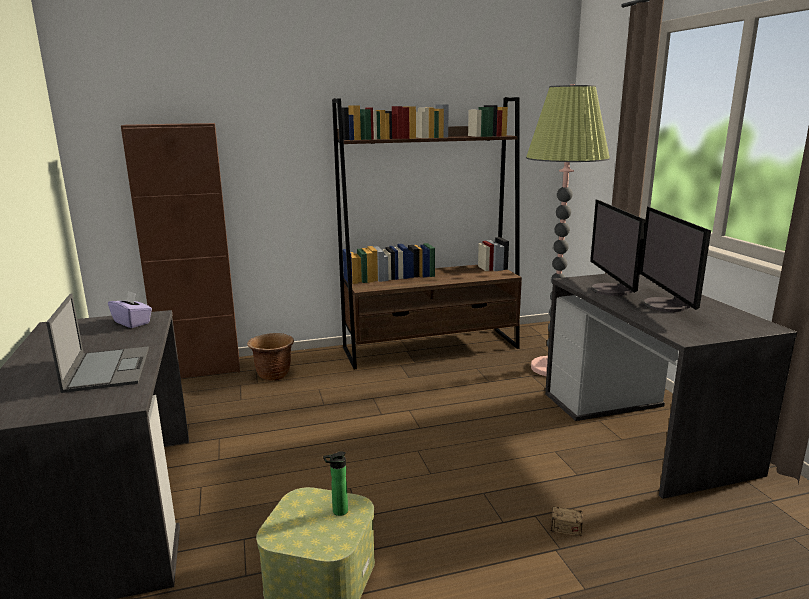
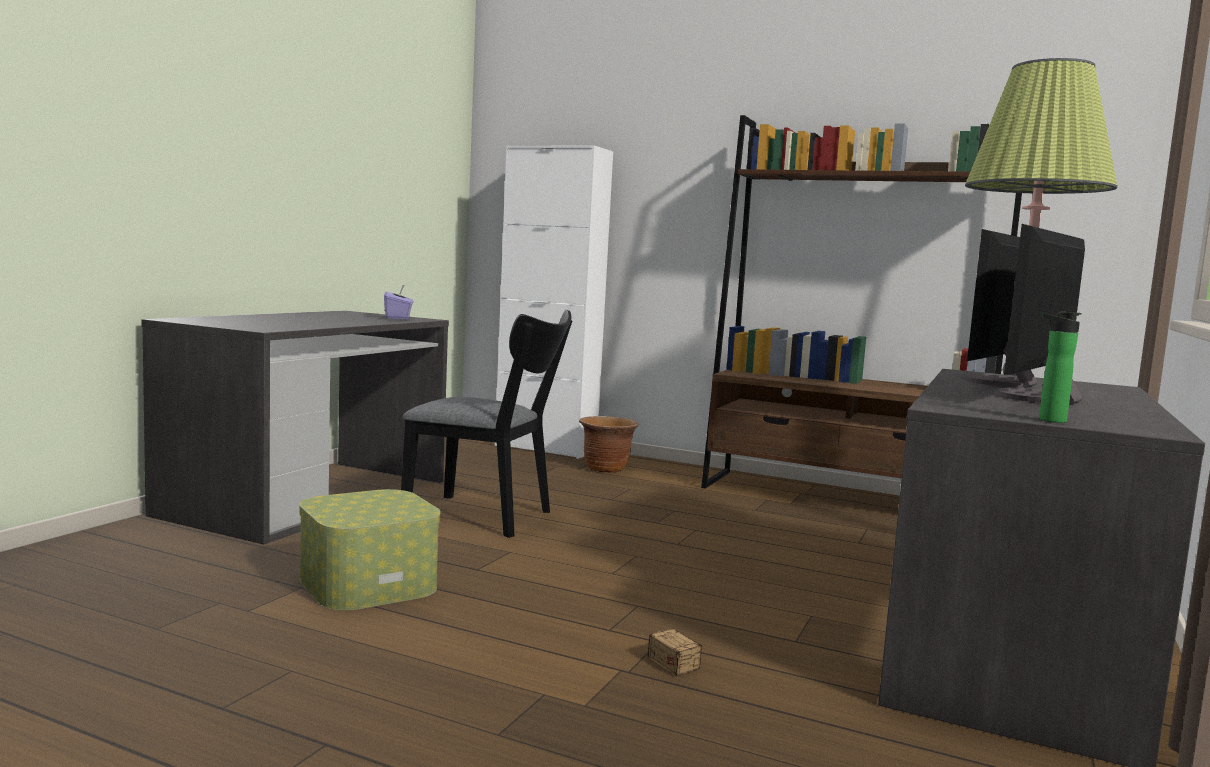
camera: 40 degrees right, 10 degrees down
laptop [46,294,149,393] -> none
brown cabinet [121,123,240,378] -> white cabinet [495,146,613,459]
bottle [323,451,348,516] -> bottle moved to [1039,312,1082,423]
none -> black chair [401,310,572,538]

